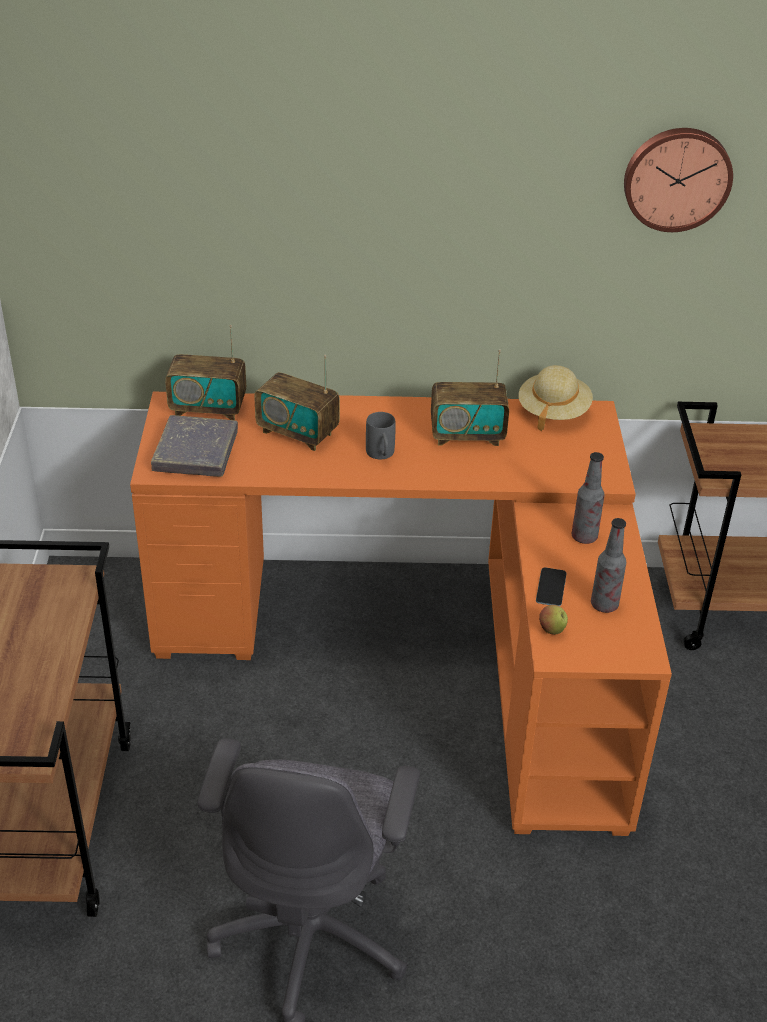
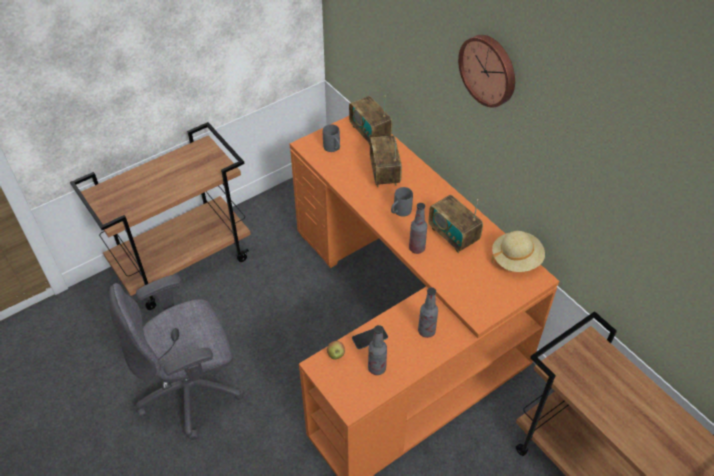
camera: 55 degrees right, 10 degrees up
grey book [151,415,238,477] -> grey mug [323,124,340,152]
wall clock [624,128,733,232] -> wall clock moved to [458,35,515,108]
none -> bottle [409,203,427,254]

